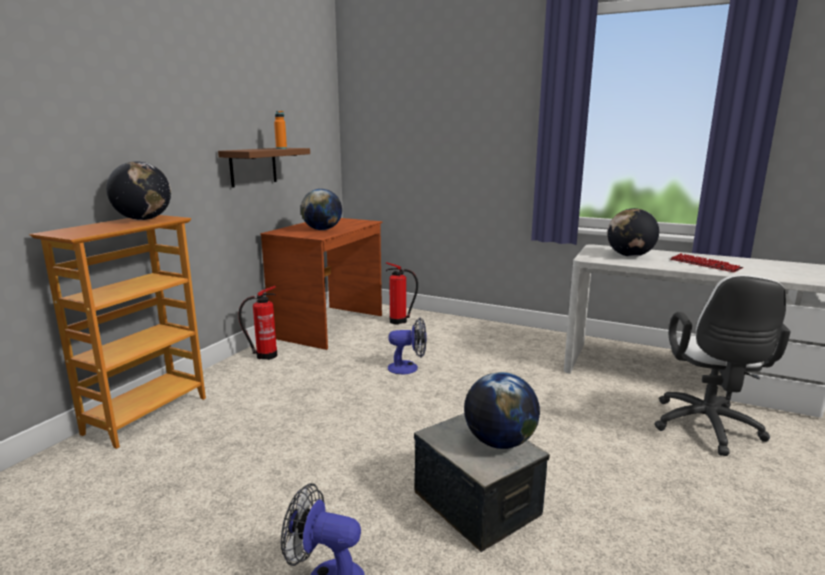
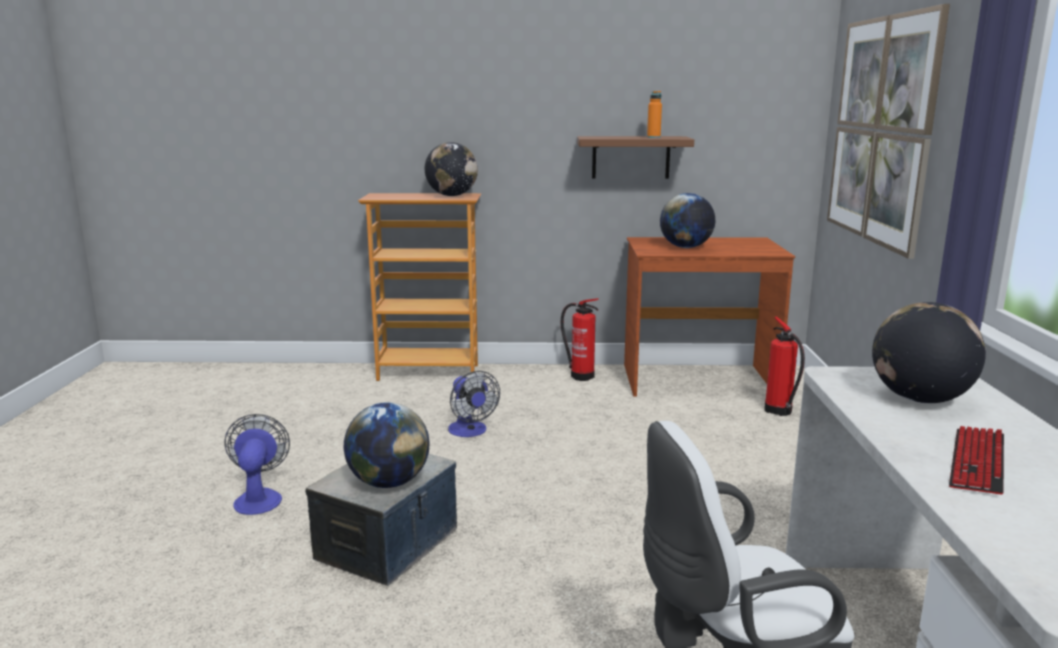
camera: 65 degrees right, 0 degrees up
fan [388,318,427,375] -> fan moved to [448,371,500,437]
none -> picture [827,4,950,259]

